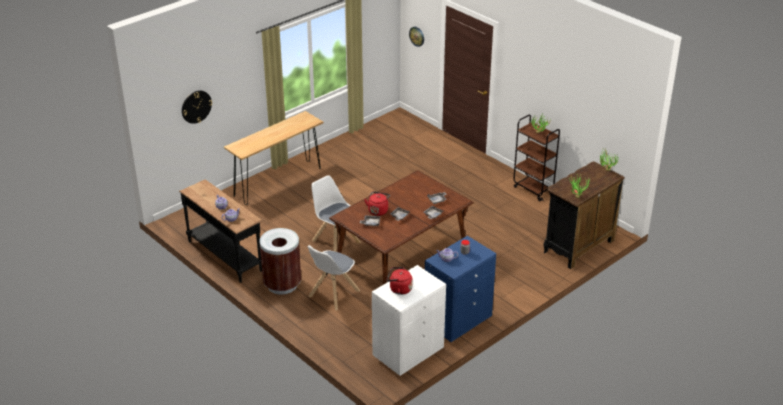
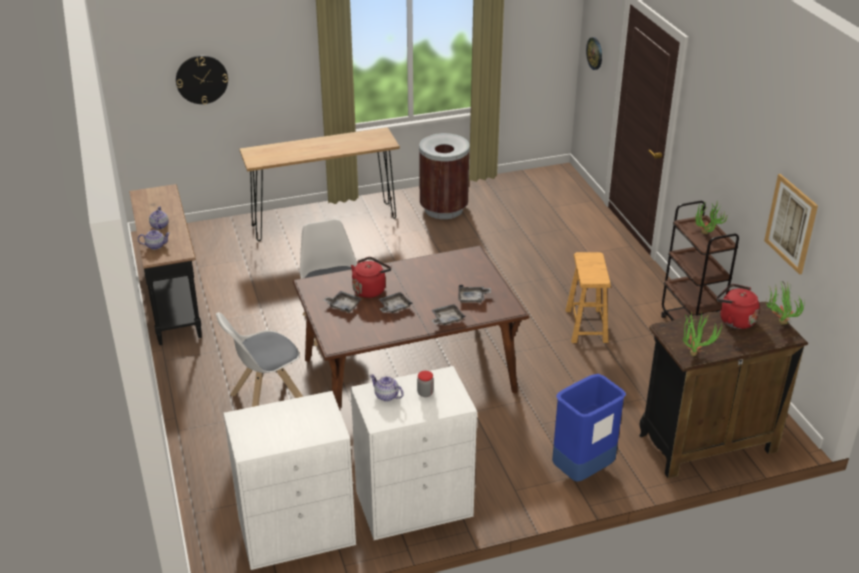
camera: 25 degrees right, 0 degrees up
brown trash can [259,228,301,295] -> brown trash can moved to [419,133,470,219]
red kettle [387,267,413,295] -> red kettle moved to [717,284,760,329]
blue cabinet [425,236,496,342] -> white cabinet [351,366,477,540]
none -> blue trash can [552,374,626,482]
none -> brown stool [565,252,611,343]
none -> picture [764,174,818,275]

